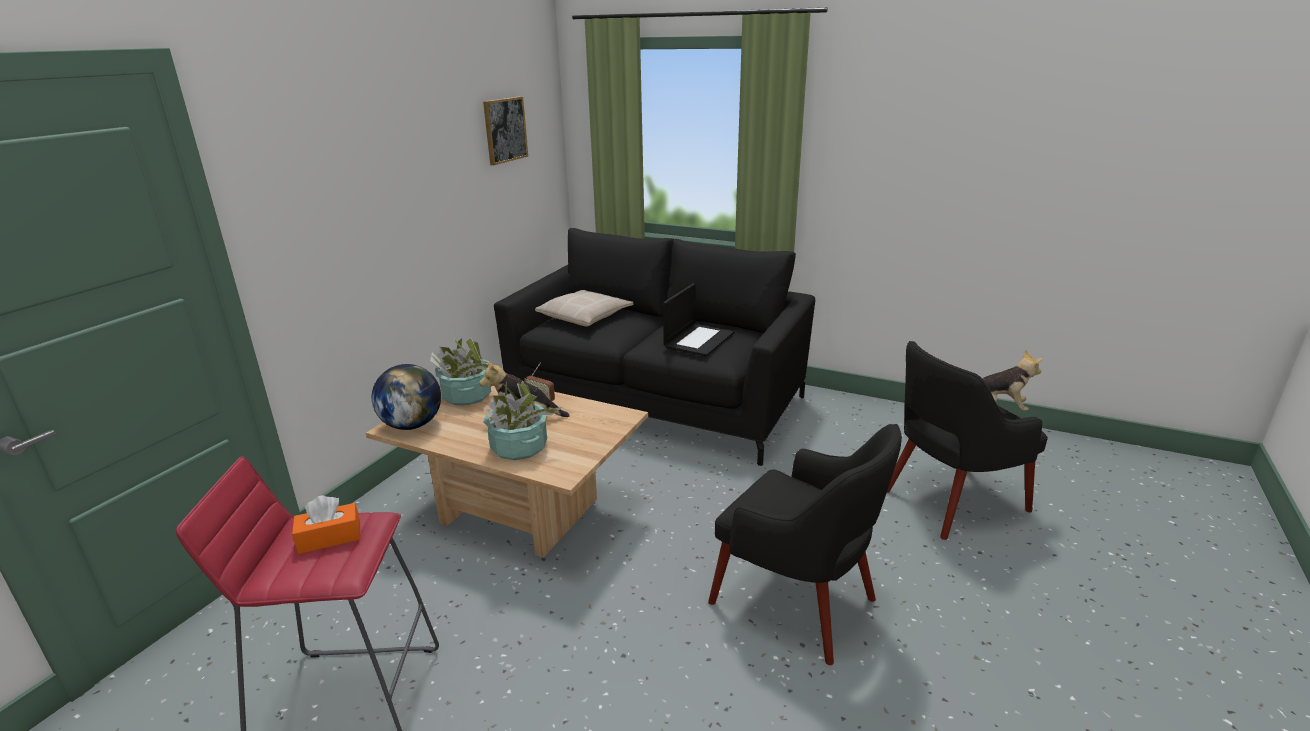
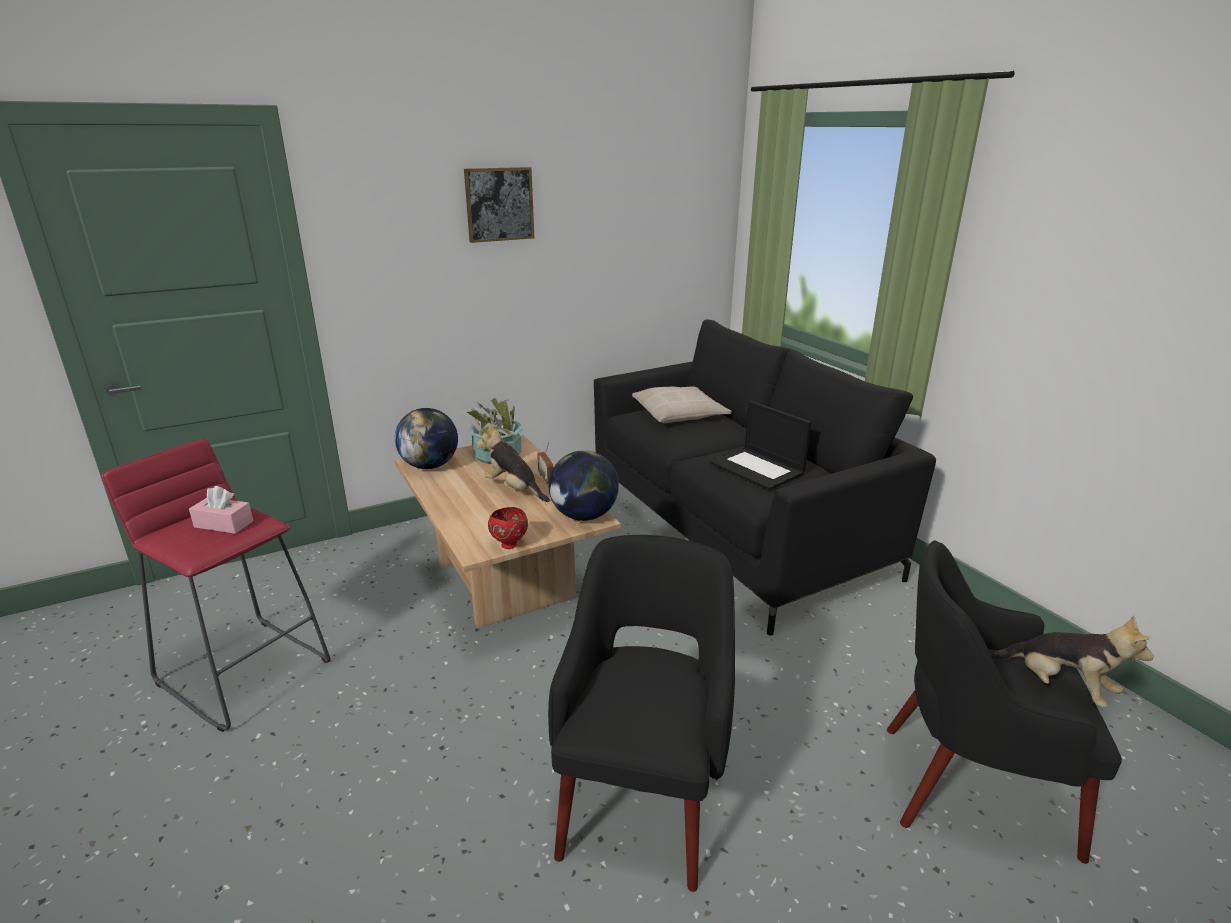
camera: 35 degrees right, 0 degrees up
orange tissue box [292,496,360,554] -> pink tissue box [189,486,253,534]
potted plant [479,380,563,460] -> none
picture [483,96,528,165] -> picture moved to [464,167,534,243]
laptop [663,283,734,357] -> laptop turned 75 degrees clockwise [710,401,811,490]
black armchair [708,424,902,665] -> black armchair turned 150 degrees counterclockwise [548,535,735,892]
none -> red bowl [488,507,528,549]
none -> globe [549,450,619,521]

